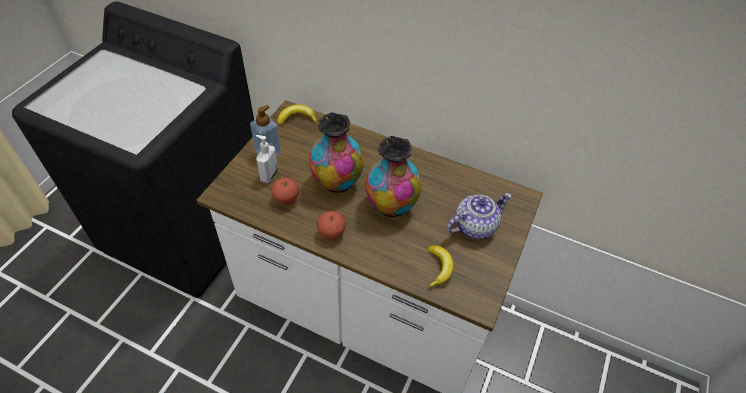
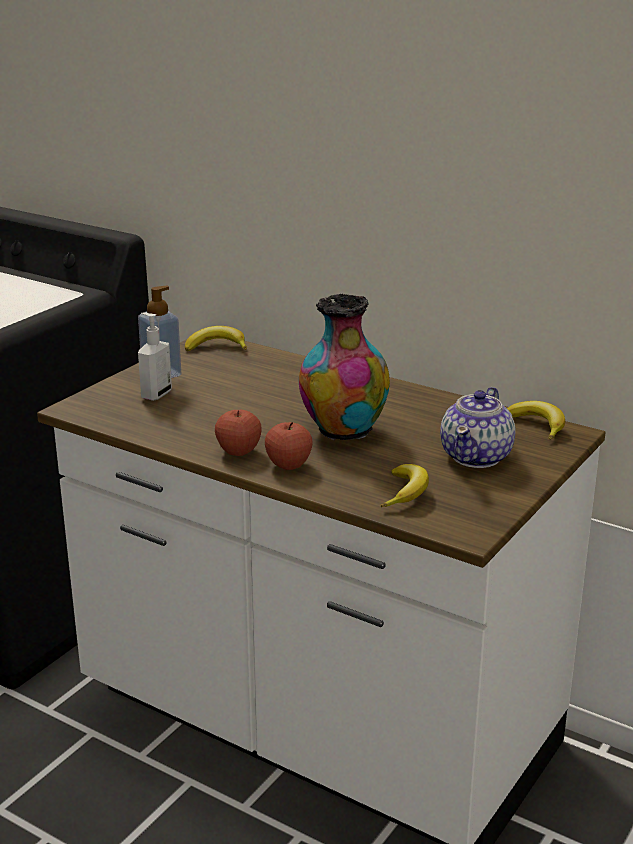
camera: 10 degrees right, 25 degrees down
apple [271,178,299,205] -> apple moved to [265,422,313,470]
vase [309,113,364,193] -> none
teapot [447,193,512,239] -> teapot turned 135 degrees clockwise [440,387,515,468]
none -> banana [507,401,565,440]

